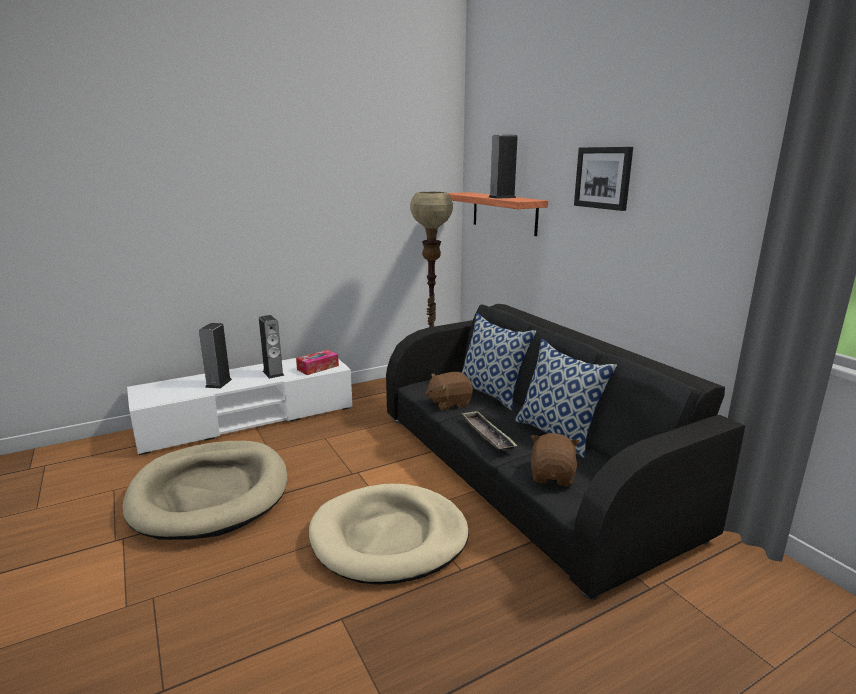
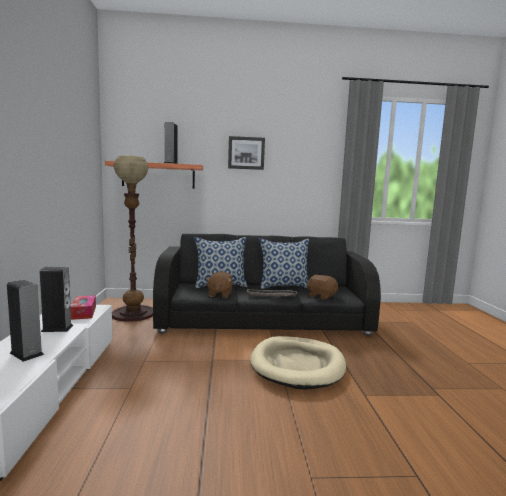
camera: 65 degrees left, 10 degrees down
beige dog bed [123,441,287,540] -> none

